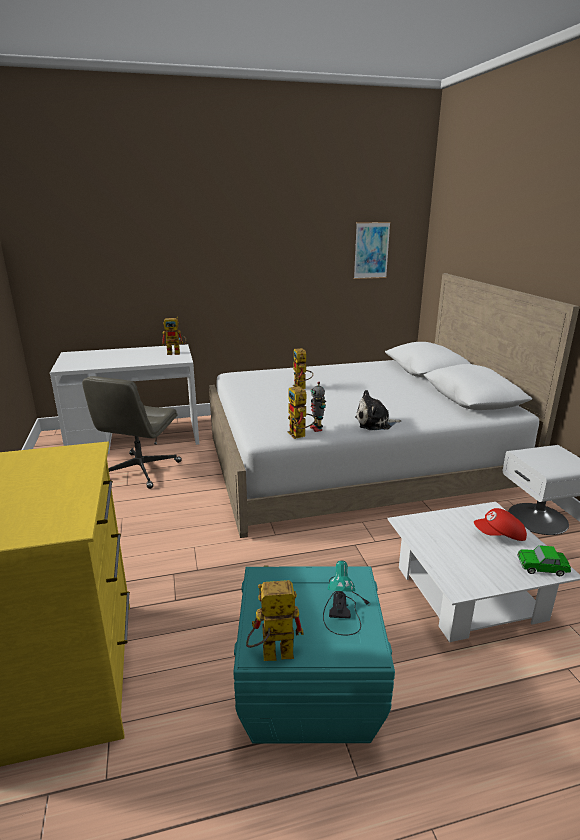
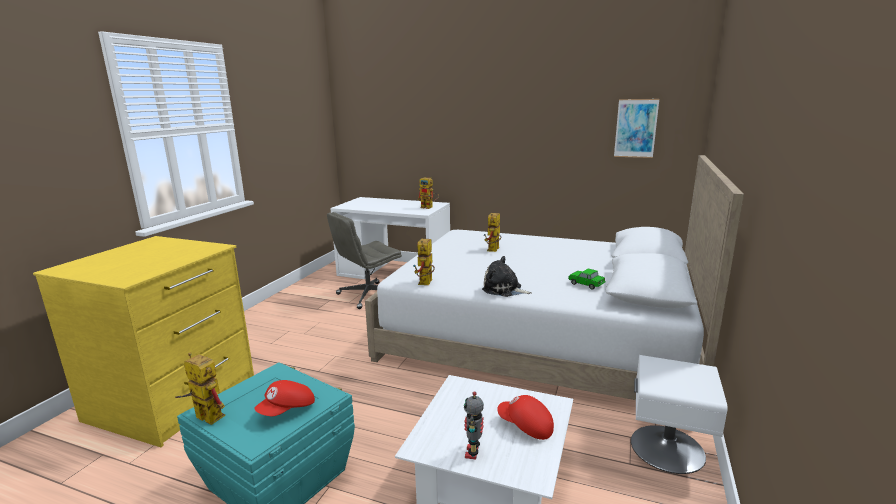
camera: 35 degrees right, 5 degrees down
toy robot [310,382,326,432] -> toy robot moved to [464,392,484,460]
table lamp [323,561,369,635] -> red cap [254,380,315,416]
toy car [517,545,571,576] -> toy car moved to [568,269,606,289]

